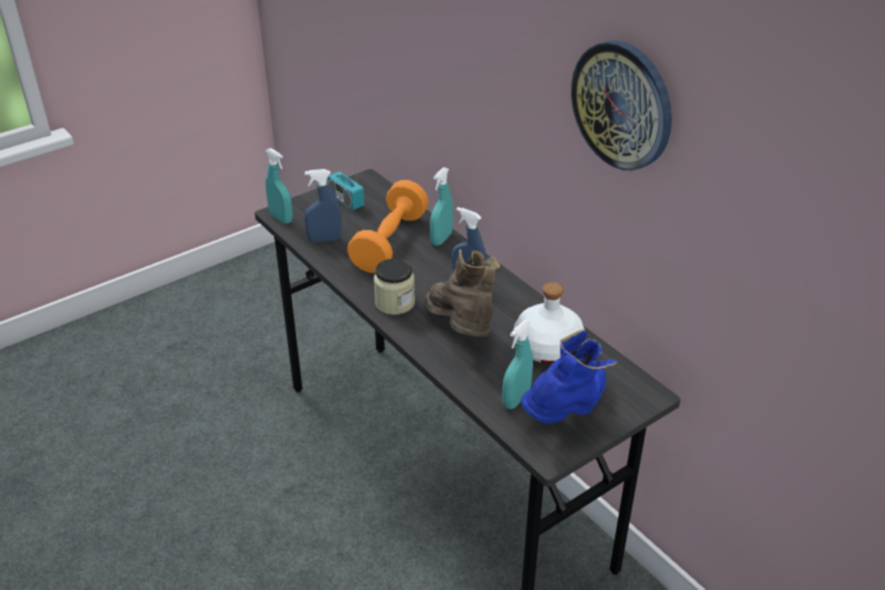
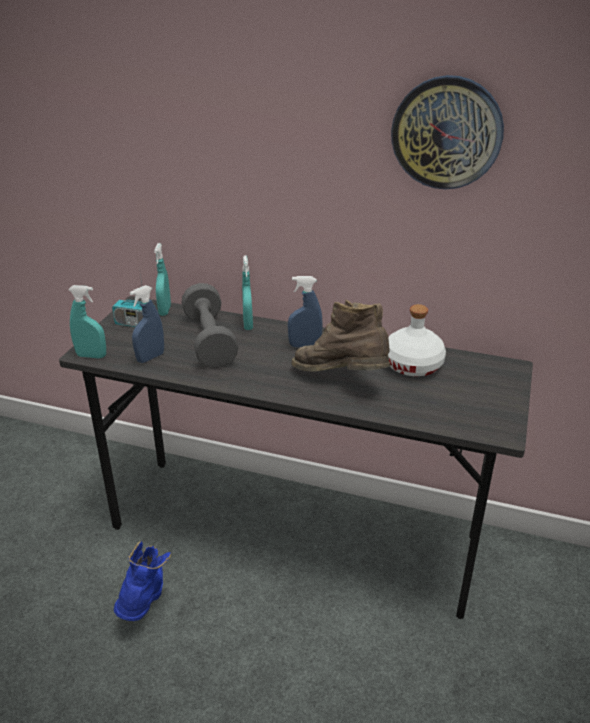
camera: 35 degrees left, 5 degrees down
orange dumbbell [347,180,428,273] -> grey dumbbell [182,283,238,368]
jar [374,259,415,315] -> none
turquoise spray bottle [502,320,533,409] -> turquoise spray bottle moved to [154,243,171,316]
blue boot [521,329,617,424] -> blue boot moved to [114,541,171,621]

